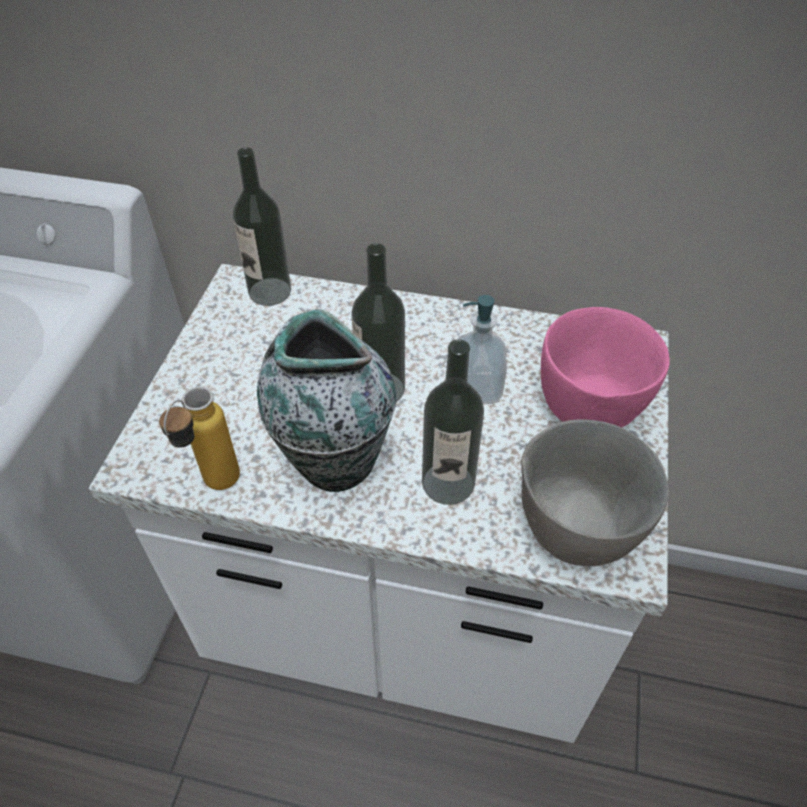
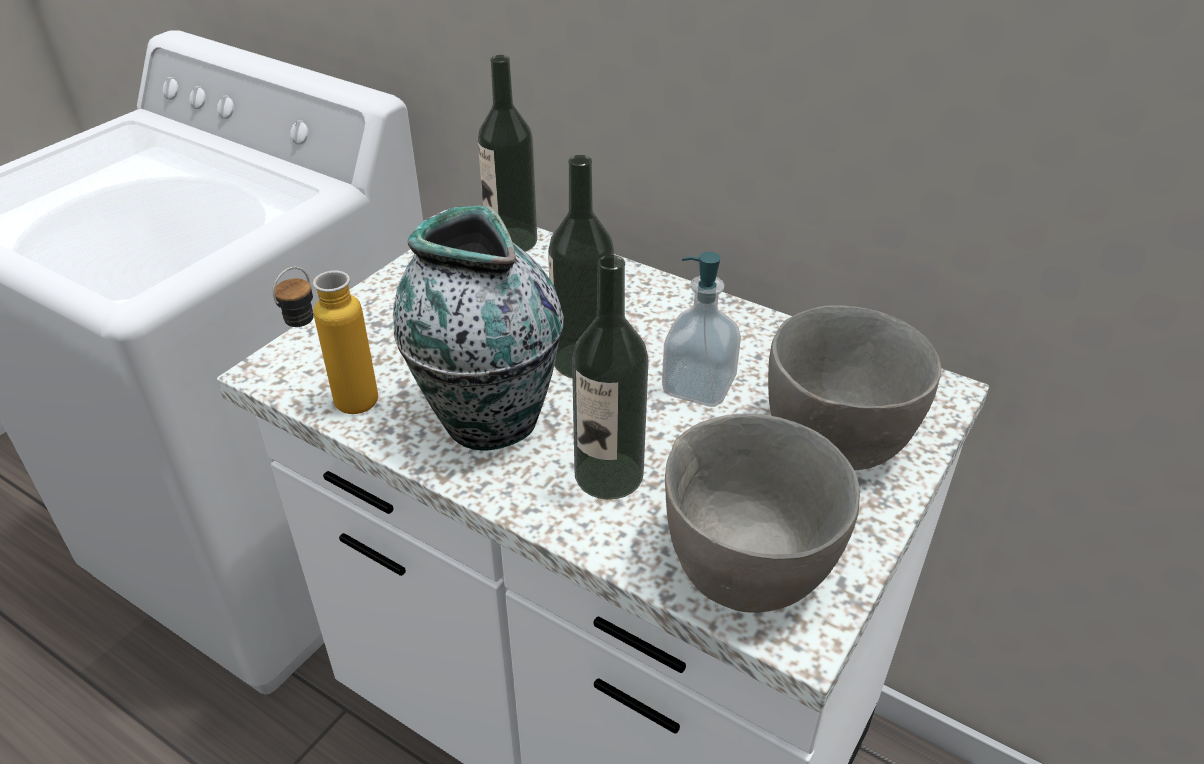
camera: 20 degrees right, 10 degrees down
pink bowl [541,307,670,428] -> grey bowl [768,305,941,470]

